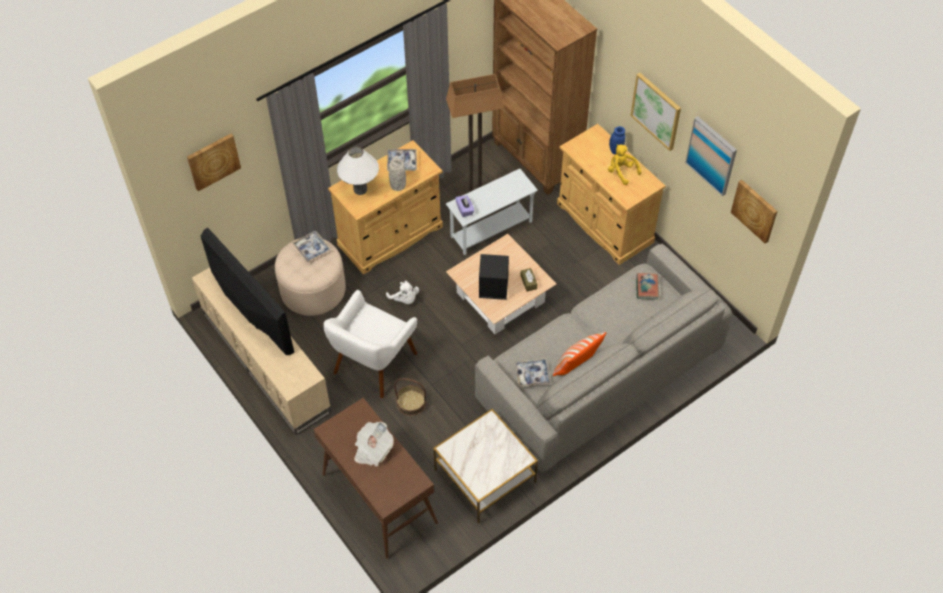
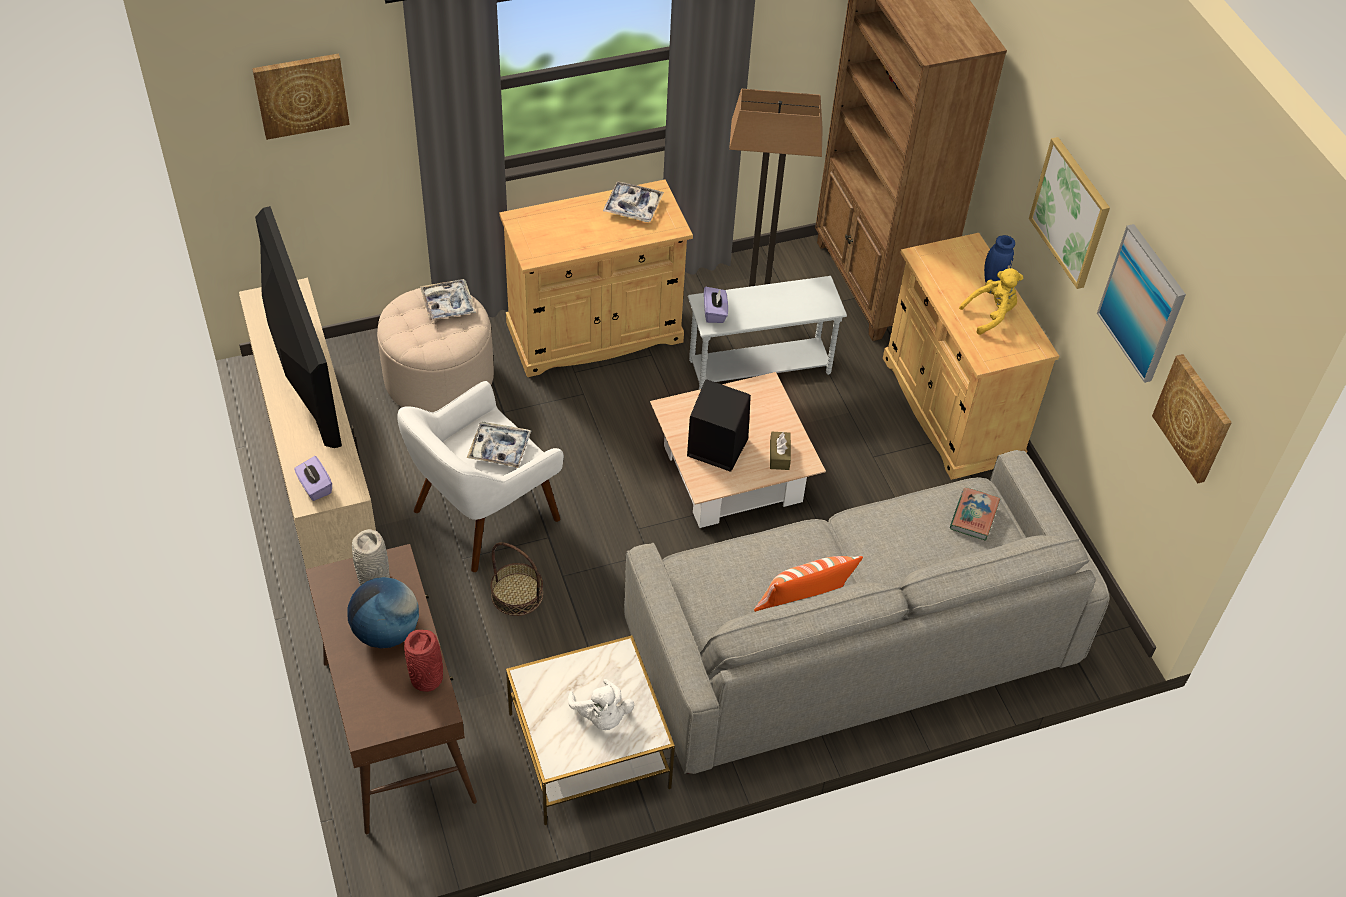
camera: 15 degrees right, 5 degrees down
white table lamp [337,147,379,195] -> none
newspaper [354,422,394,466] -> globe [347,577,419,648]
white plush toy [386,281,419,304] -> white plush toy moved to [568,679,634,730]
grey vase [389,158,406,191] -> grey vase moved to [352,529,390,586]
tray [515,358,551,387] -> tray moved to [467,422,531,468]
yellow plush toy [608,144,641,185] -> yellow plush toy turned 90 degrees clockwise [959,268,1023,335]
none -> purple tissue box [294,456,332,501]
none -> red vase [404,630,443,692]

